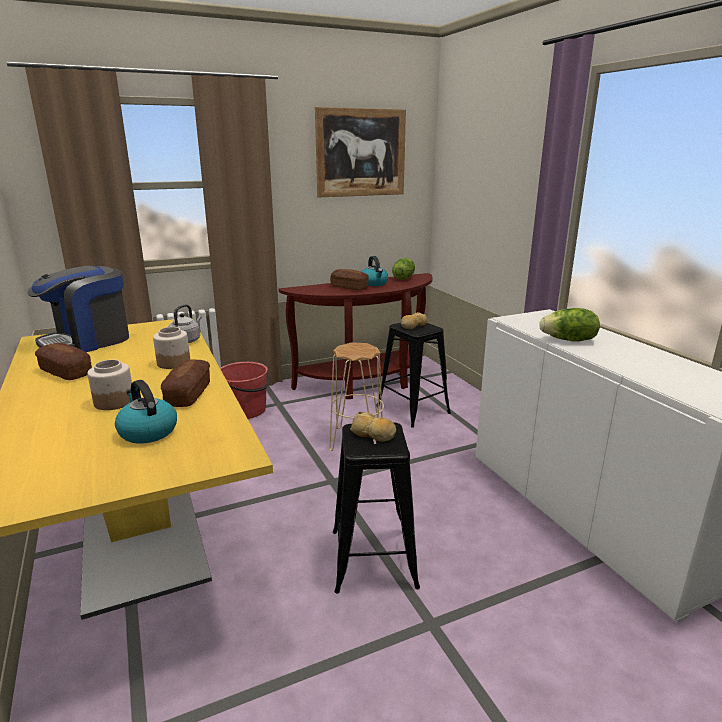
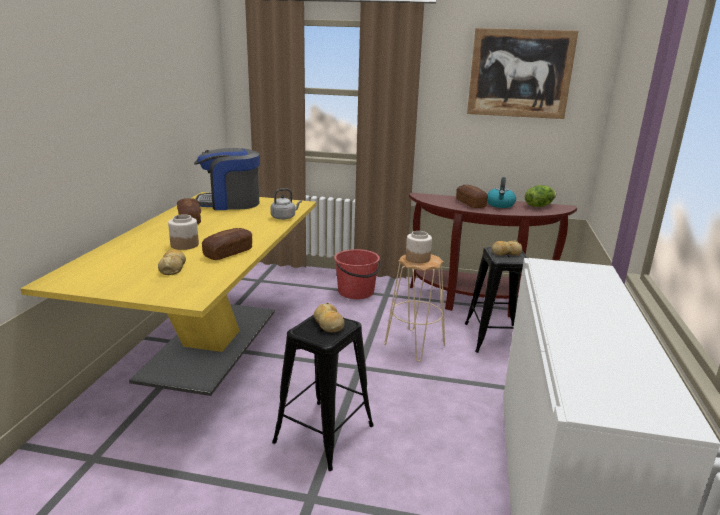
camera: 35 degrees right, 0 degrees up
kettle [115,380,177,444] -> bread [158,250,186,275]
jar [153,327,190,369] -> jar moved to [406,231,432,263]
lettuce [539,308,600,342] -> none

